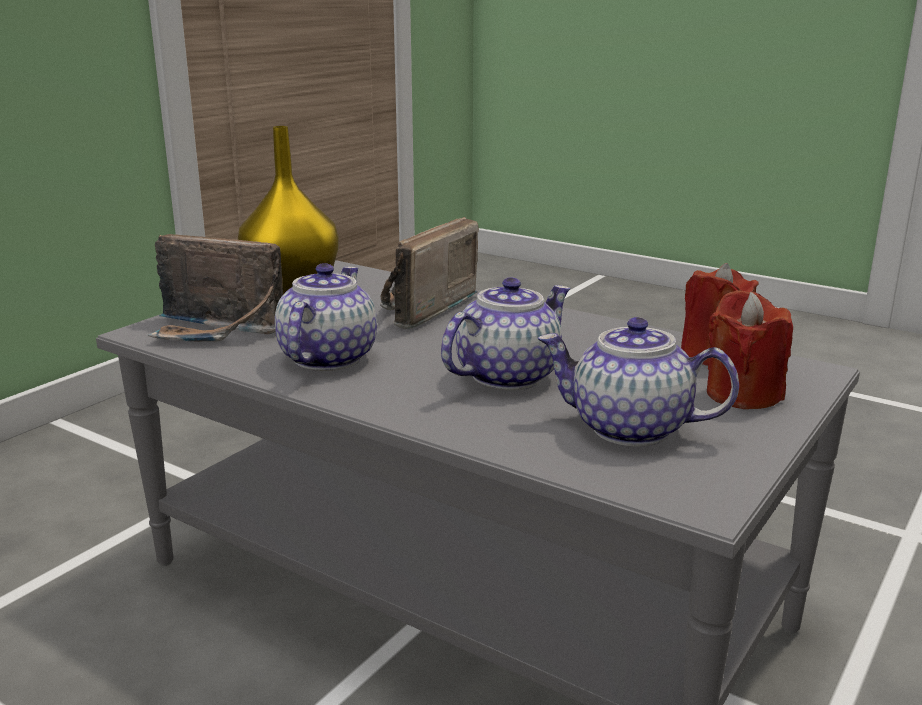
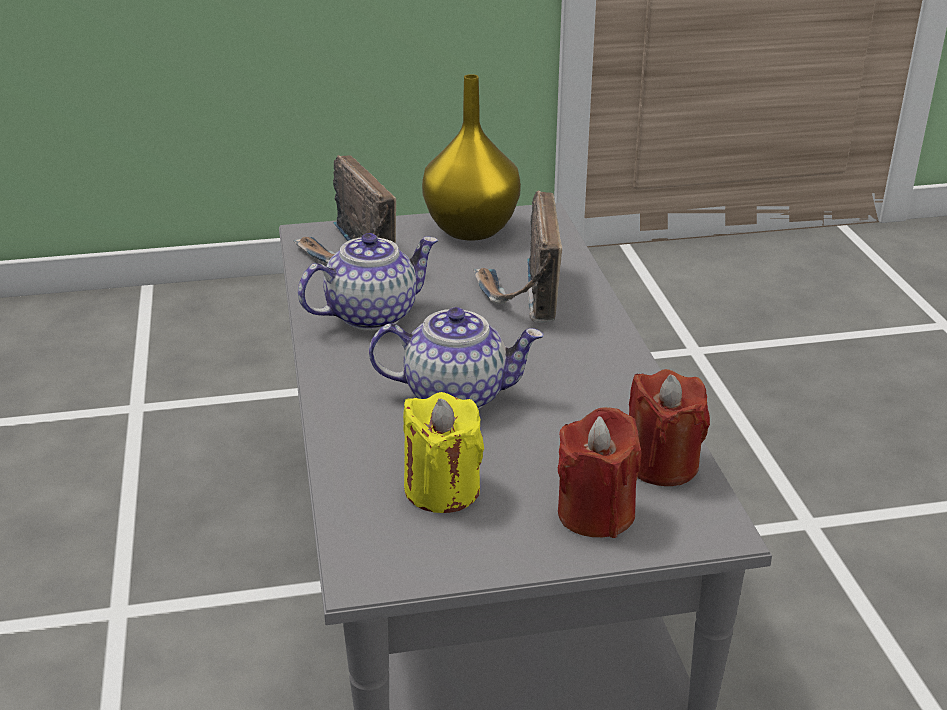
camera: 45 degrees right, 10 degrees up
radio [380,217,479,329] -> radio turned 75 degrees counterclockwise [474,190,562,323]
teapot [538,317,739,446] -> yellow candle [403,392,484,513]

